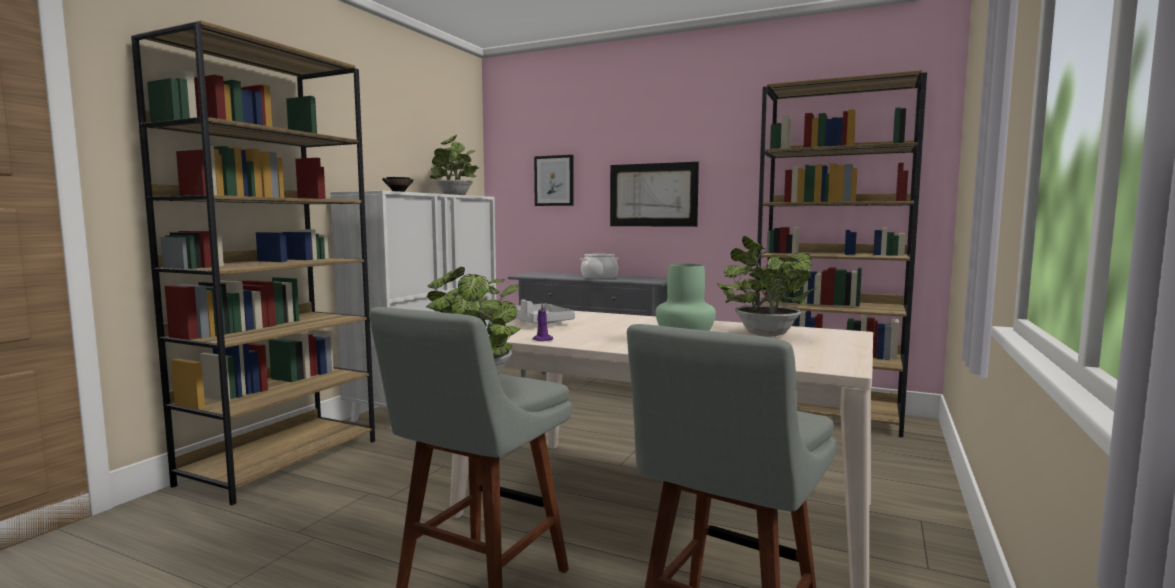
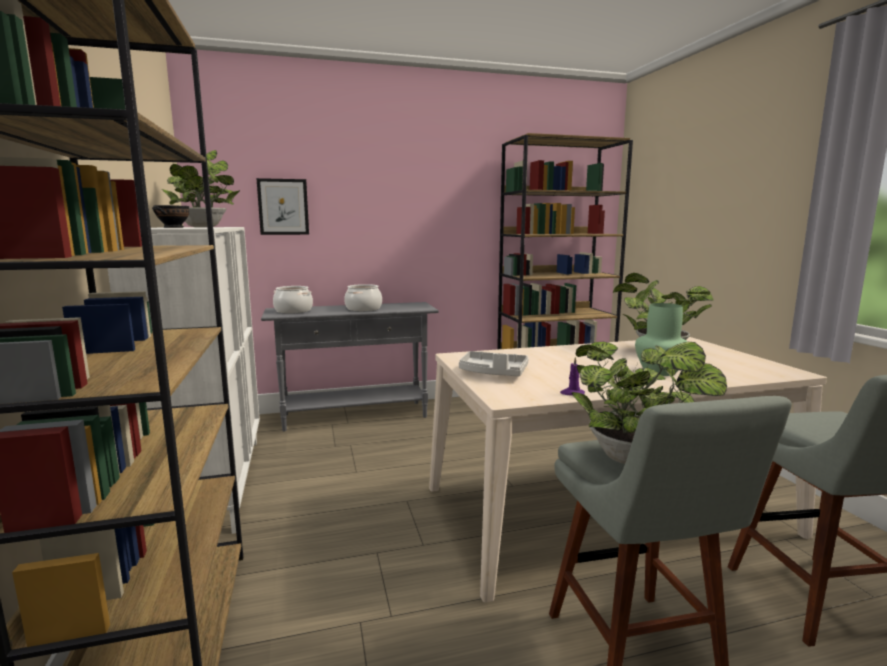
camera: 40 degrees left, 5 degrees up
picture [610,162,699,227] -> none
none -> cooking pot [273,286,313,314]

